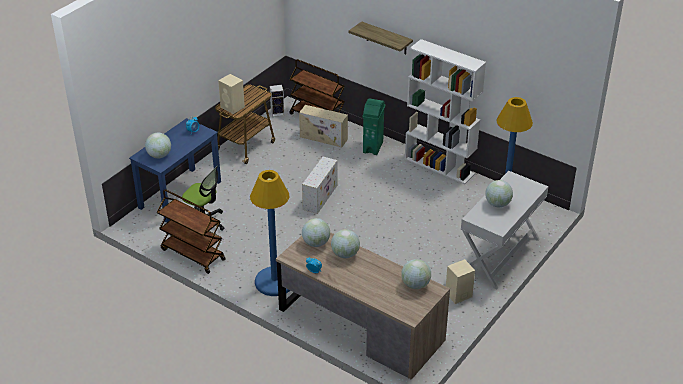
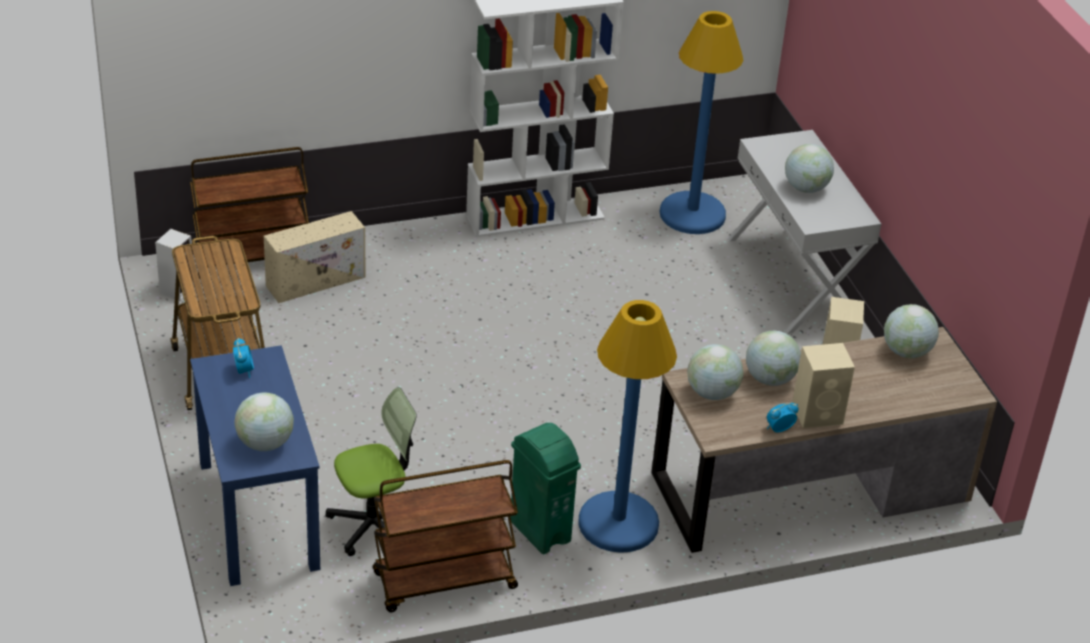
camera: 55 degrees left, 0 degrees up
beige speaker [218,74,245,114] -> beige speaker moved to [792,343,855,428]
white storage box [302,157,337,214] -> none
shelf [349,21,413,54] -> none
green trash can [362,98,385,155] -> green trash can moved to [510,423,581,554]

